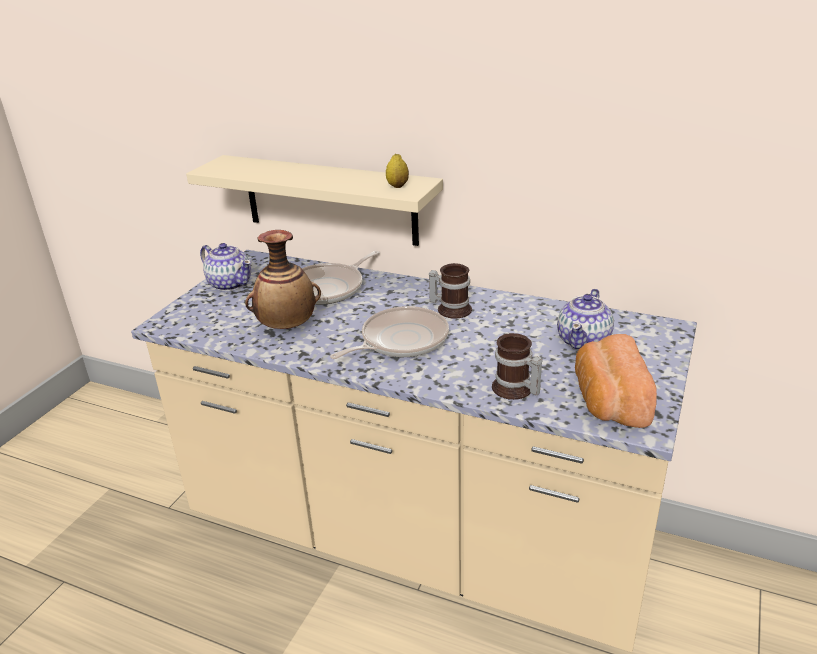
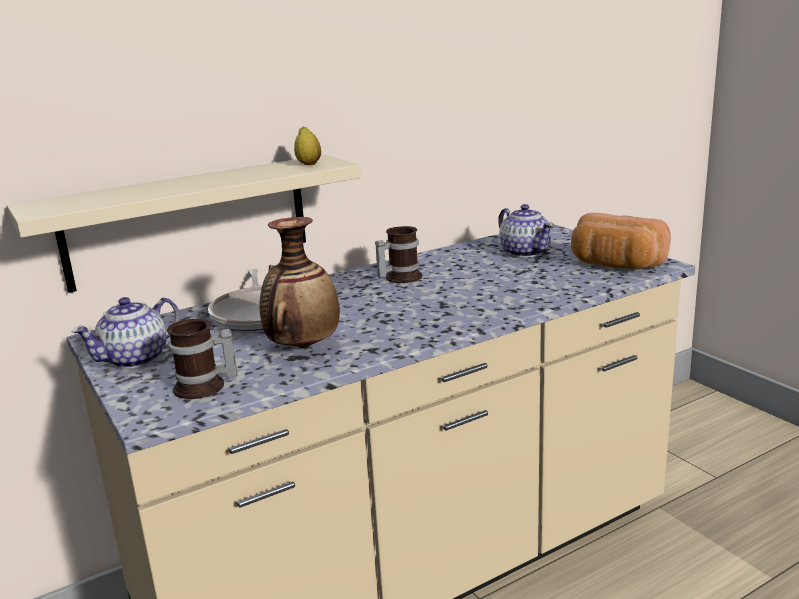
camera: 55 degrees left, 10 degrees down
teapot [200,243,252,291] -> teapot turned 150 degrees clockwise [72,297,180,369]
frying pan [330,306,449,359] -> none
mug [492,333,543,400] -> mug moved to [167,319,237,399]

